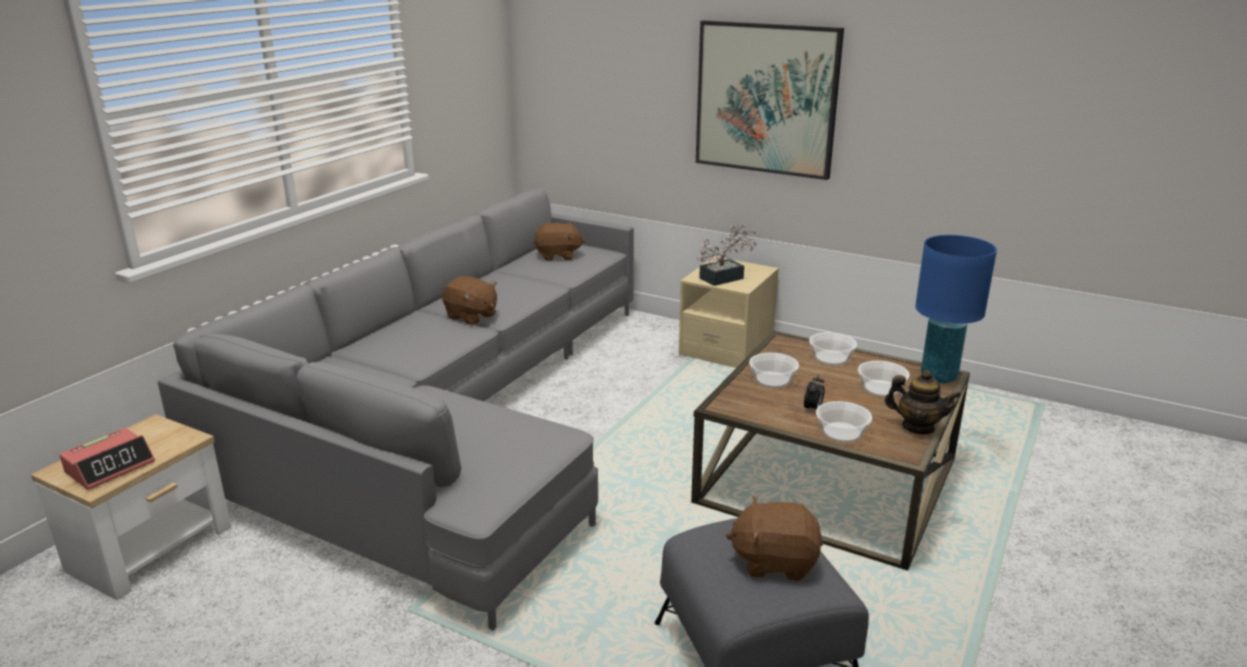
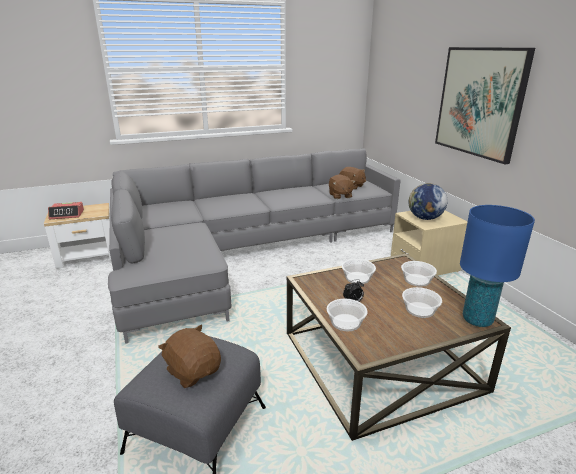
camera: 40 degrees right, 0 degrees up
brown plush toy [442,276,497,325] -> brown plush toy moved to [329,174,356,199]
potted plant [697,224,757,286] -> globe [408,183,448,220]
teapot [884,370,961,434] -> none

